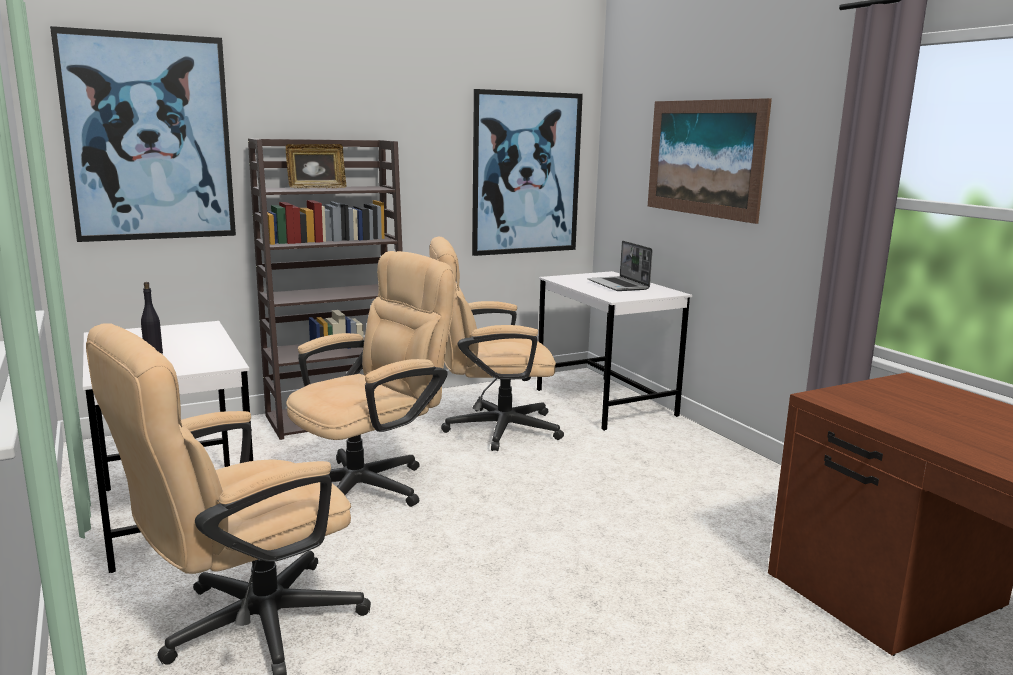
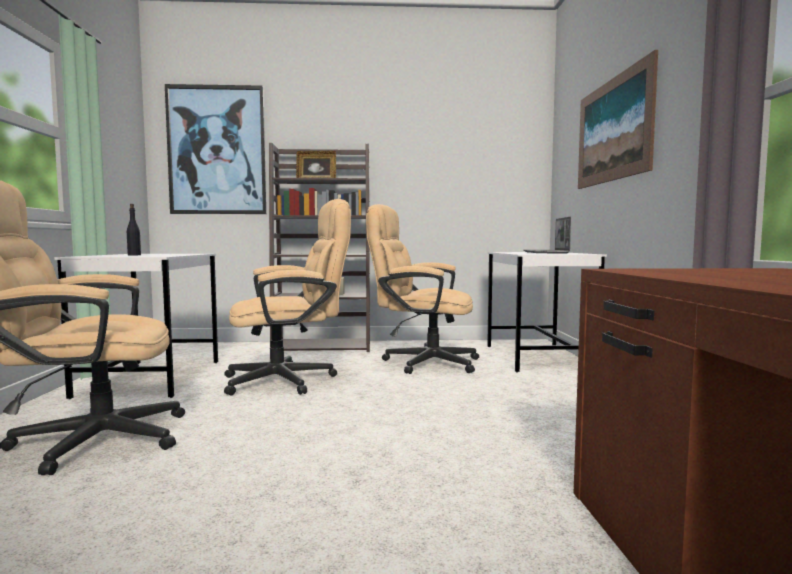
camera: 25 degrees right, 10 degrees down
picture [472,89,583,256] -> none

